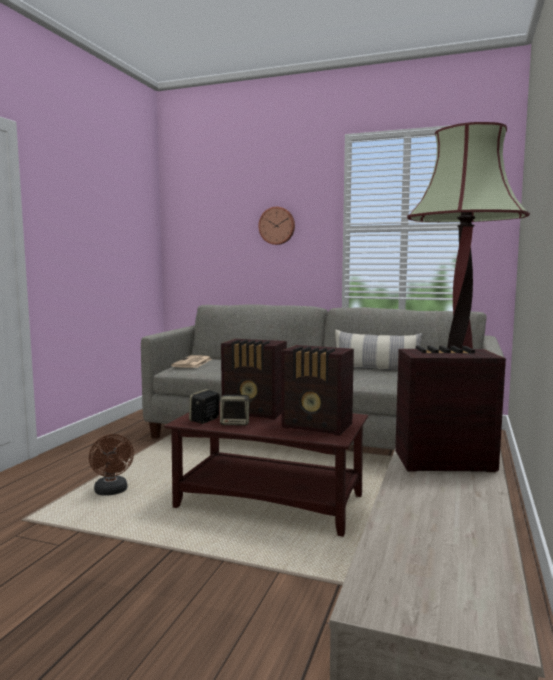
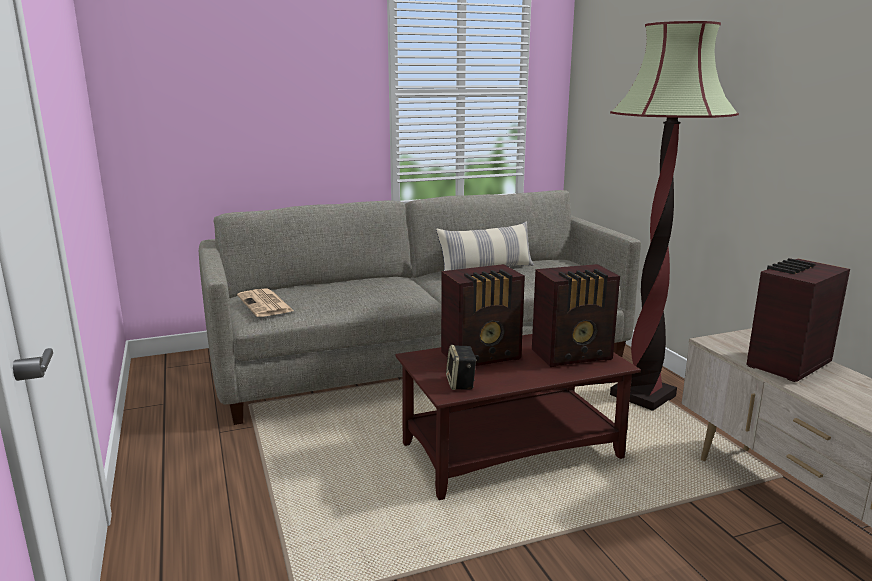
camera: 40 degrees left, 10 degrees up
brown fan [89,434,134,496] -> none
speaker [220,395,252,426] -> none
wall clock [258,207,295,245] -> none

